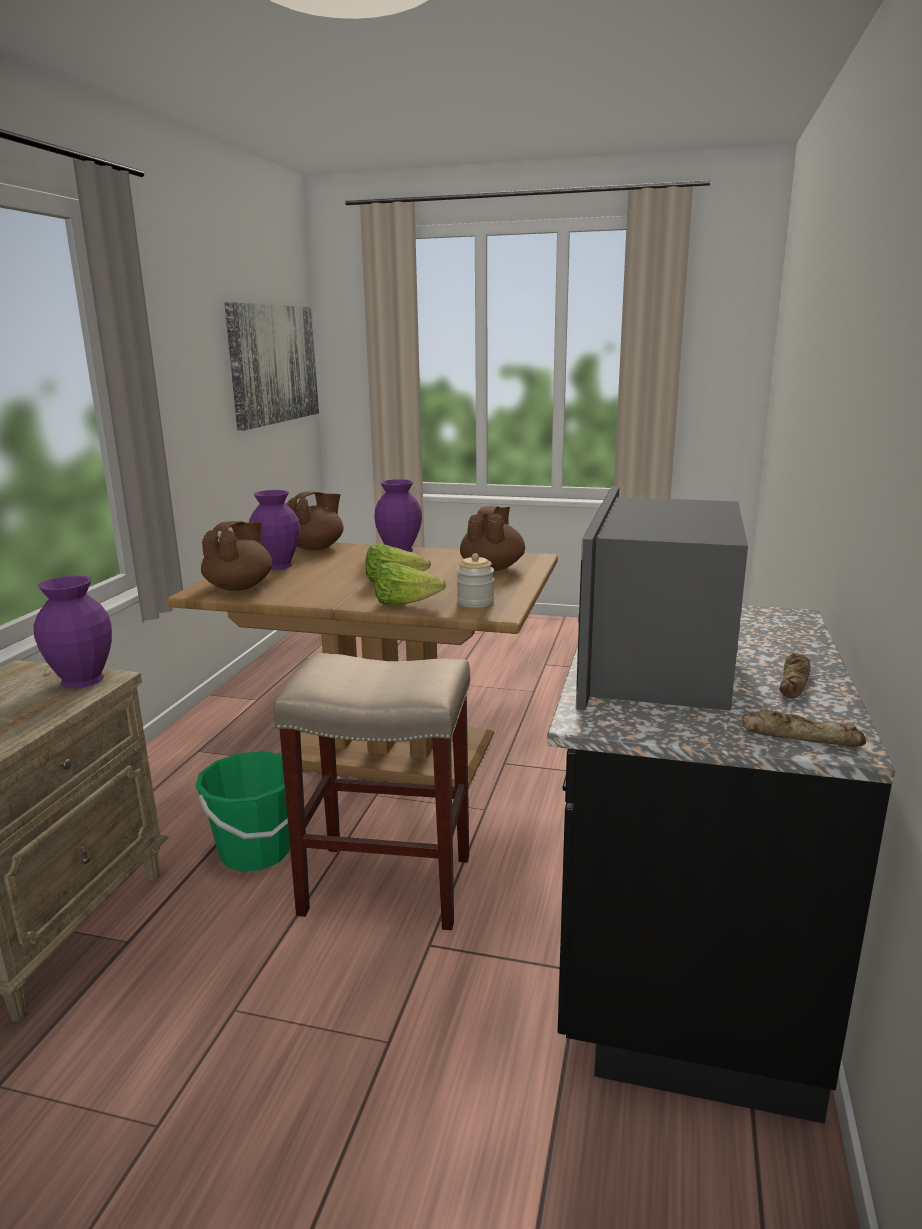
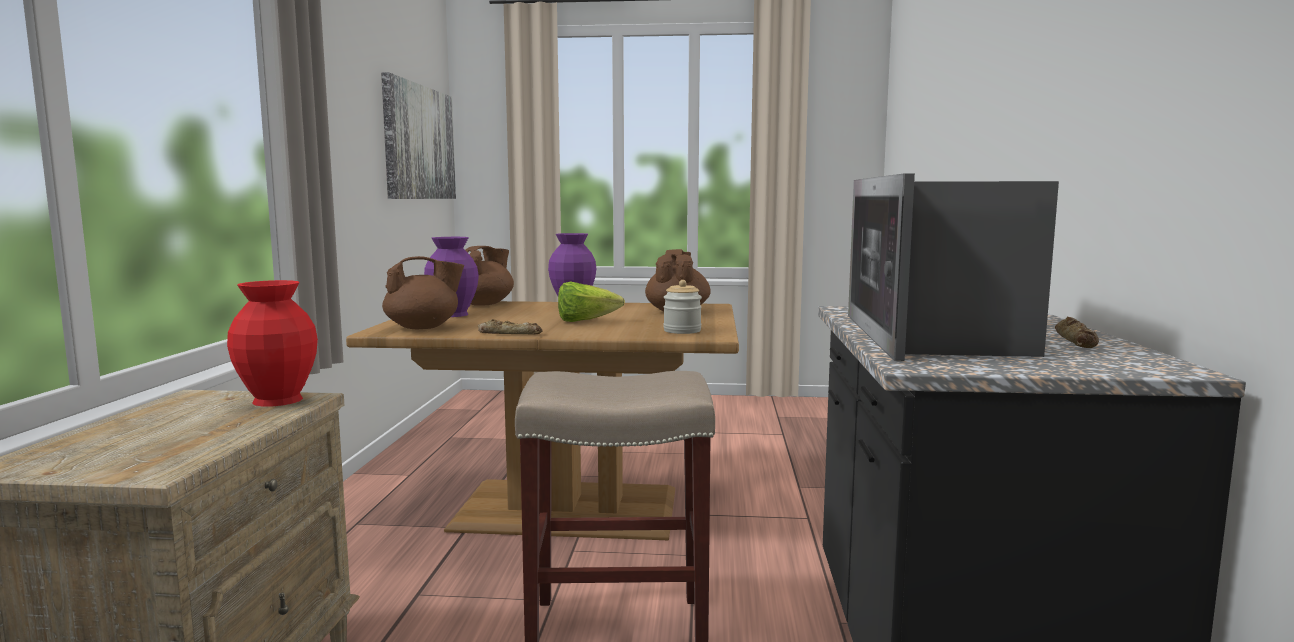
camera: 10 degrees left, 10 degrees down
purple vase [33,575,112,689] -> red vase [227,280,318,407]
green bucket [195,751,290,872] -> none
brown teapot [201,521,272,591] -> brown teapot turned 60 degrees clockwise [382,256,464,329]
lettuce [375,562,446,605] -> none
bread [742,710,866,747] -> bread moved to [478,319,543,335]

